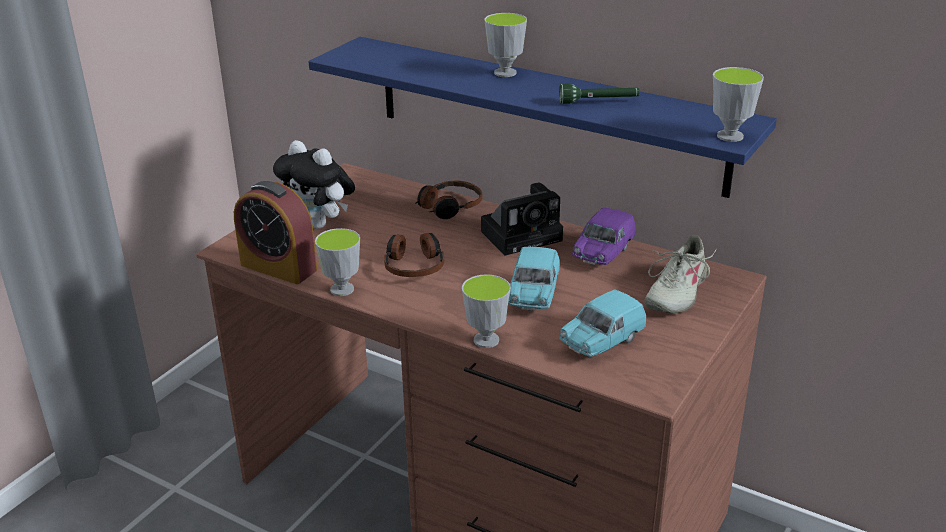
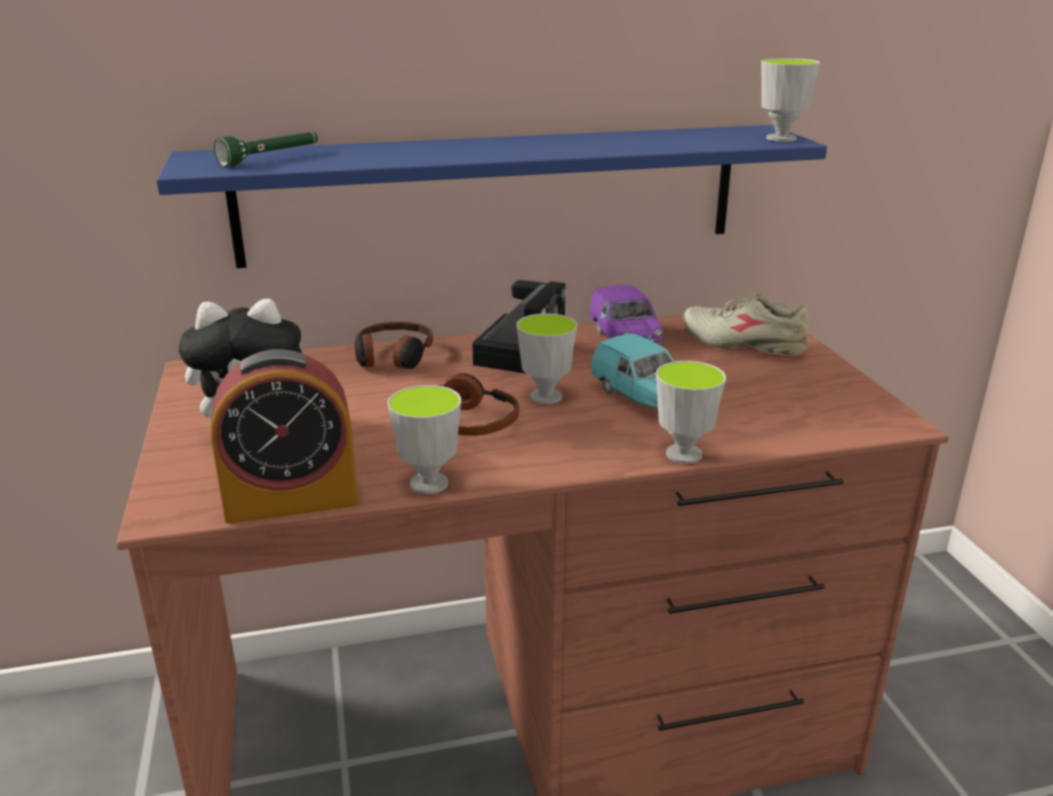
camera: 45 degrees left, 5 degrees down
cup [484,13,527,77] -> cup moved to [516,313,578,404]
green flashlight [559,84,640,104] -> green flashlight moved to [214,132,318,167]
turquoise toy car [559,289,646,357] -> none
beige shoe [644,235,717,313] -> beige shoe turned 135 degrees clockwise [682,293,809,358]

